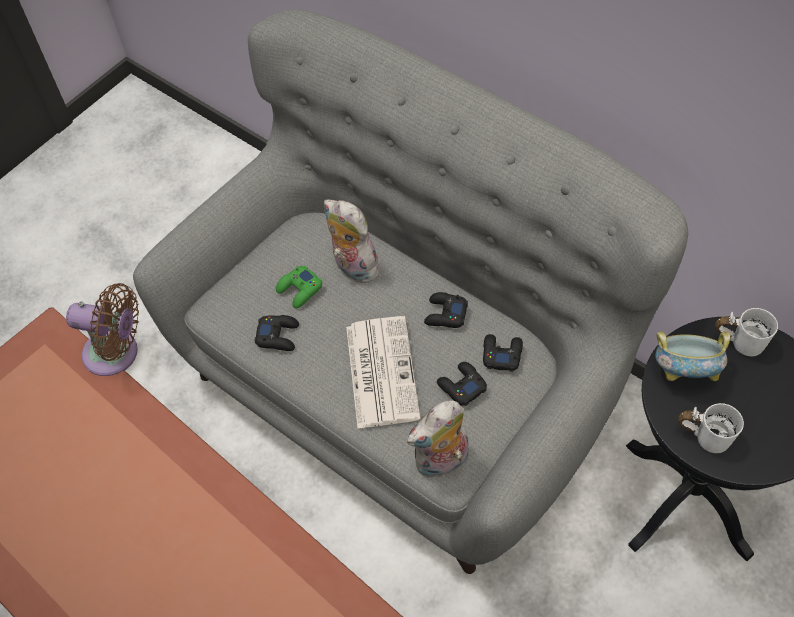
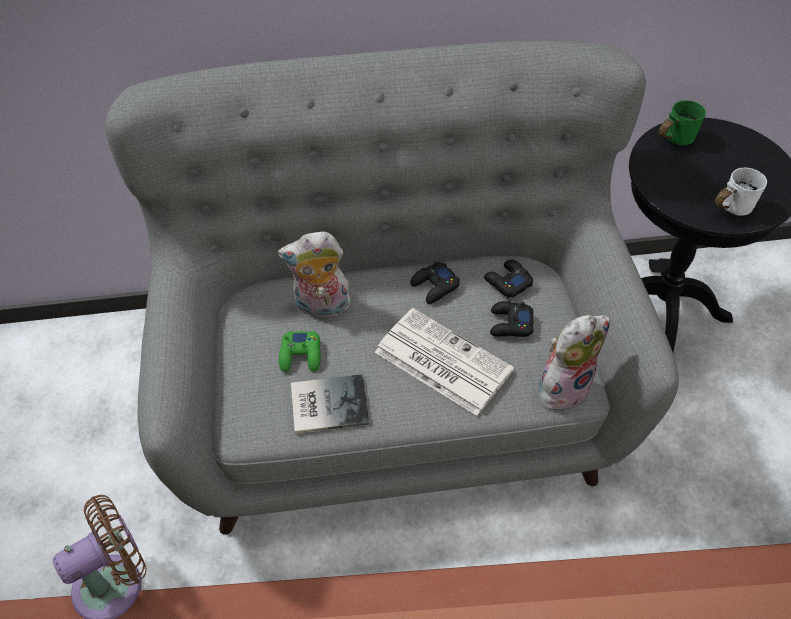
camera: 50 degrees left, 5 degrees down
black game controller [254,315,299,351] -> book [291,374,369,434]
plush toy [407,400,469,480] -> plush toy turned 135 degrees counterclockwise [538,315,610,411]
bowl [655,331,730,381] -> none
white mug [715,308,778,357] -> green mug [658,100,706,146]

